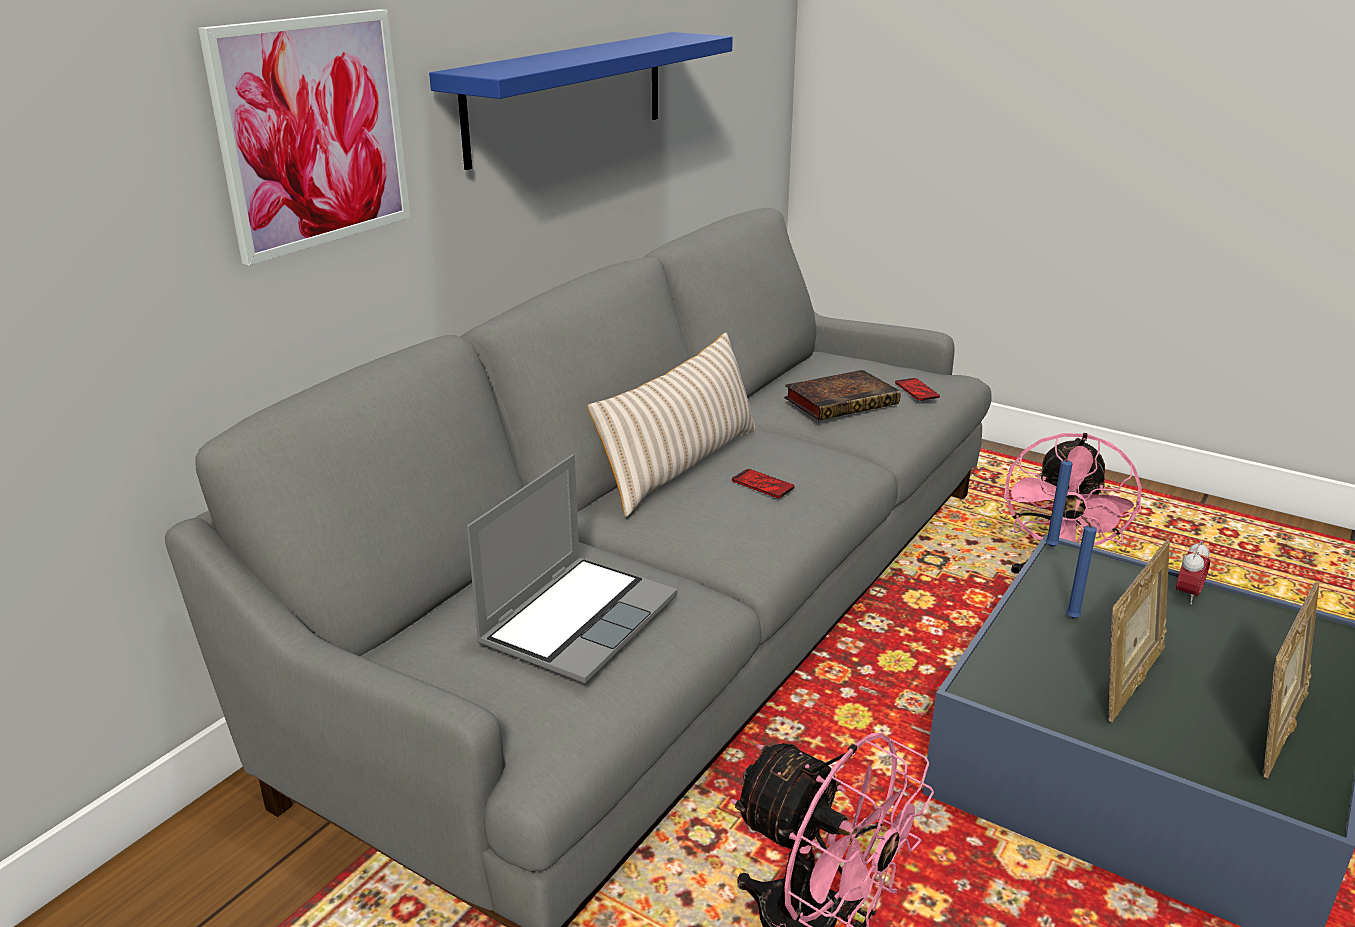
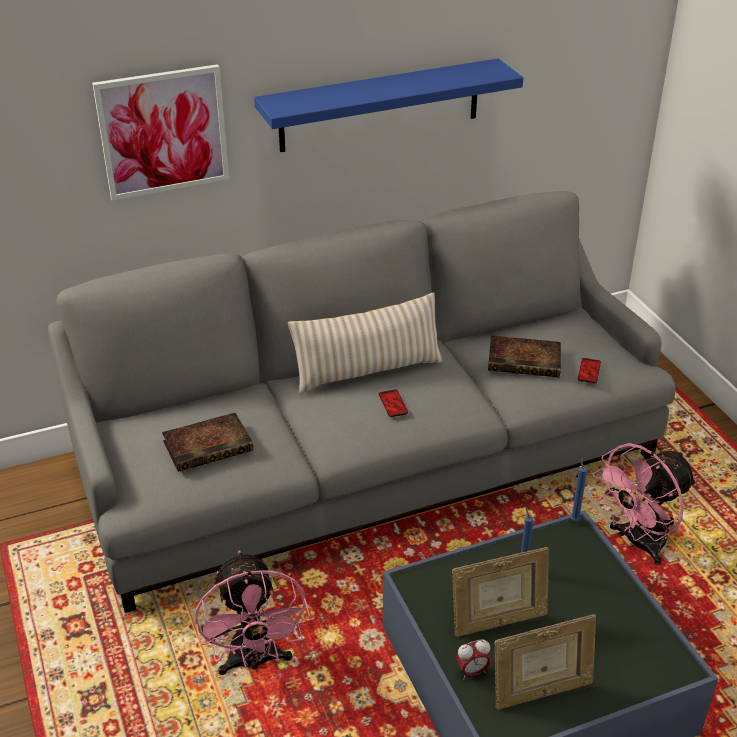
camera: 35 degrees right, 10 degrees up
laptop [466,454,678,684] -> book [162,413,253,472]
alarm clock [1176,540,1210,604] -> alarm clock moved to [456,639,491,680]

